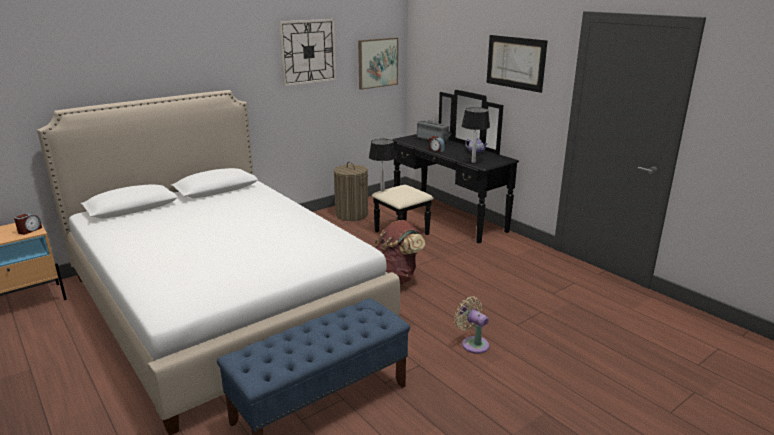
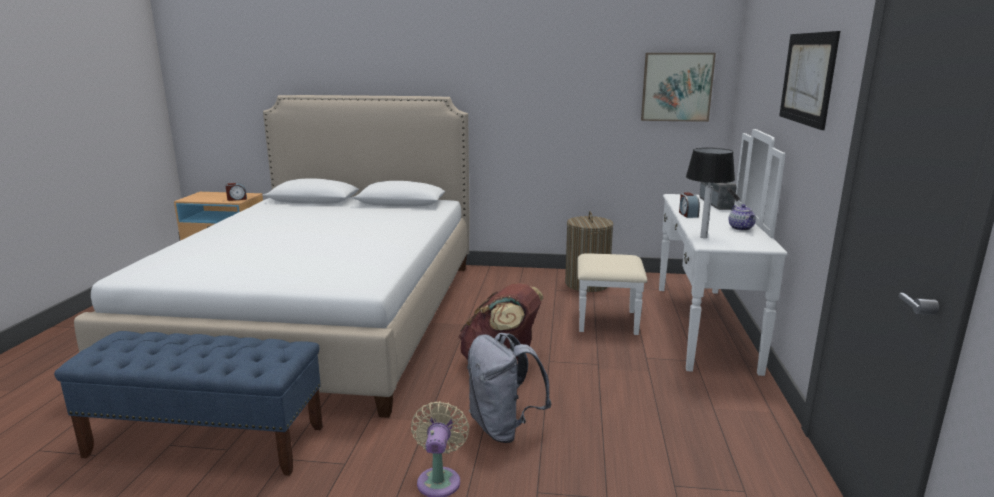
camera: 45 degrees right, 5 degrees down
wall clock [279,19,336,86] -> none
table lamp [369,139,396,192] -> none
black dresser [372,90,519,243] -> white dresser [577,129,787,376]
none -> grey backpack [467,333,552,443]

